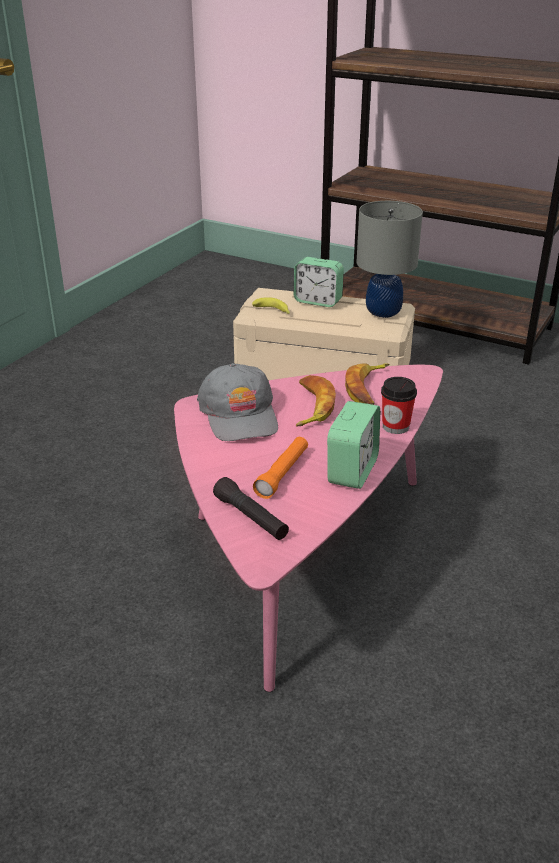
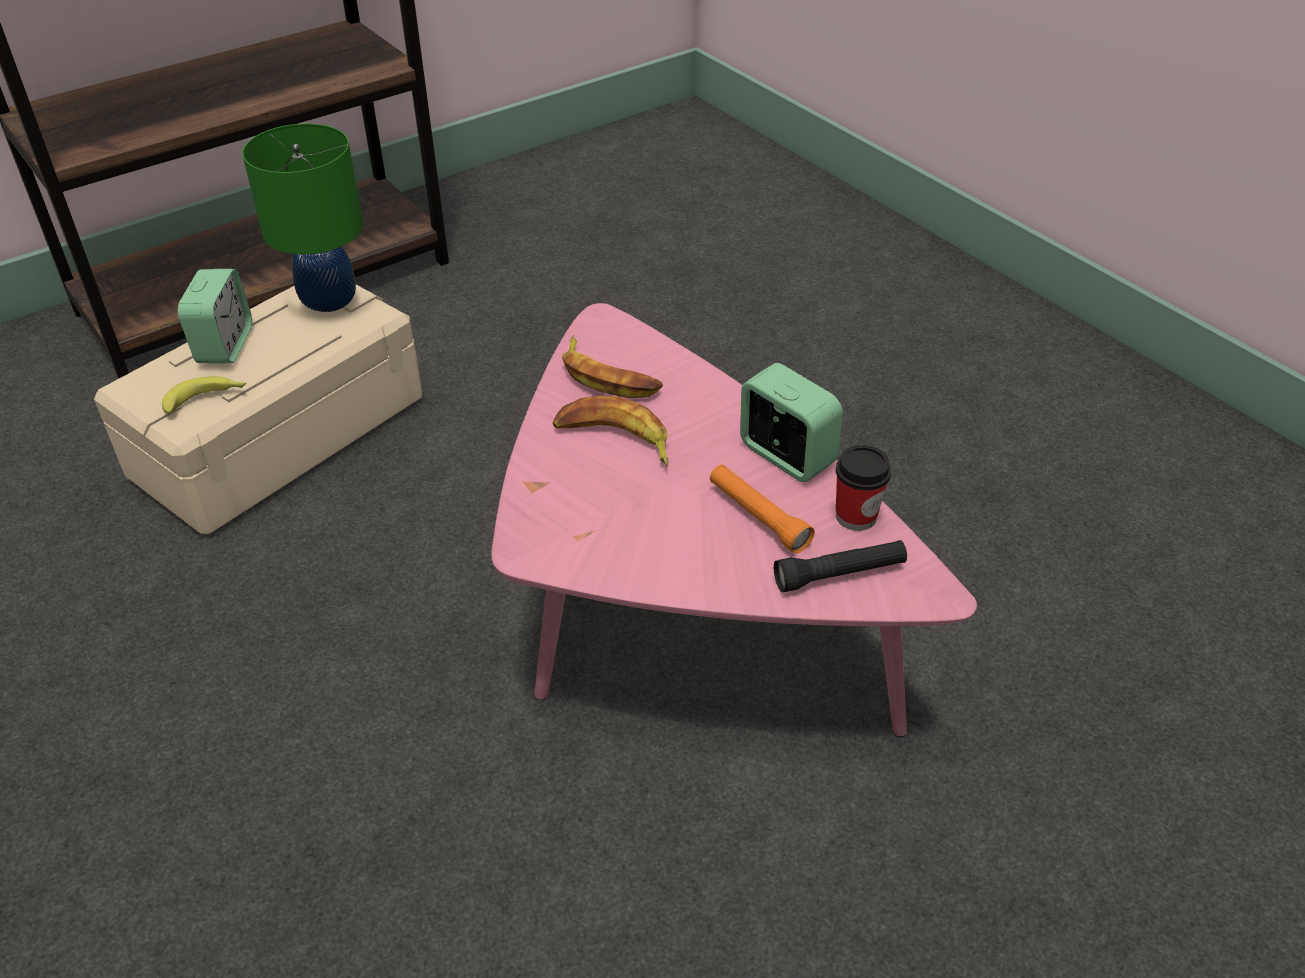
camera: 65 degrees left, 10 degrees up
grey cap [197,363,278,441] -> none
alarm clock [294,257,344,307] -> alarm clock turned 45 degrees counterclockwise [178,269,252,364]
grey table lamp [357,201,423,318] -> green table lamp [242,123,363,312]
cup [381,377,417,434] -> cup moved to [836,445,891,531]

